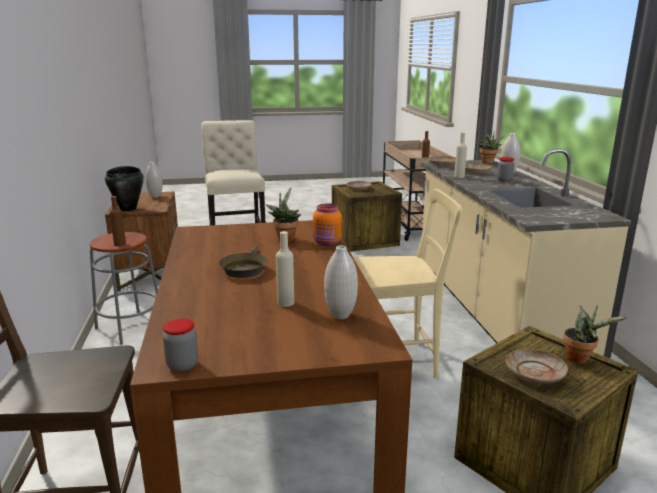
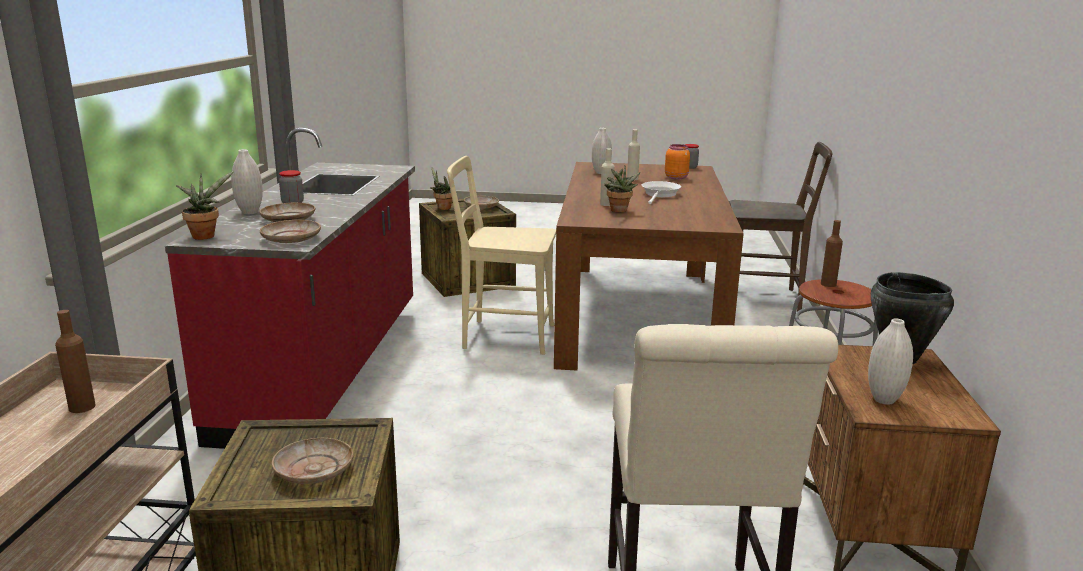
camera: 165 degrees left, 0 degrees up
brown frying pan [219,246,268,278] -> white frying pan [642,181,681,204]
orange jar [313,203,342,246] -> orange jar moved to [665,144,690,180]
beige counter [421,149,631,356] -> red counter [165,128,415,449]
beige bottle [454,132,467,178] -> beige bottle moved to [600,148,615,206]

